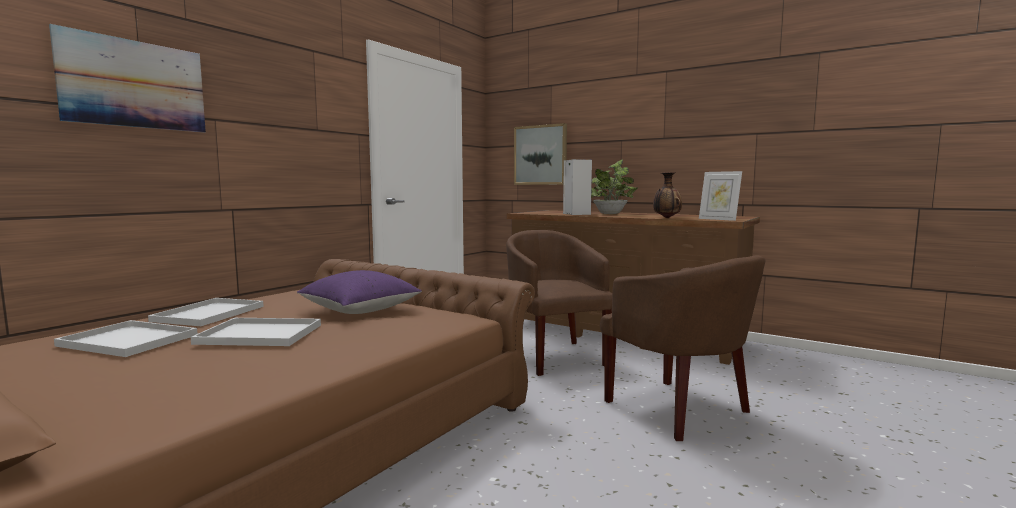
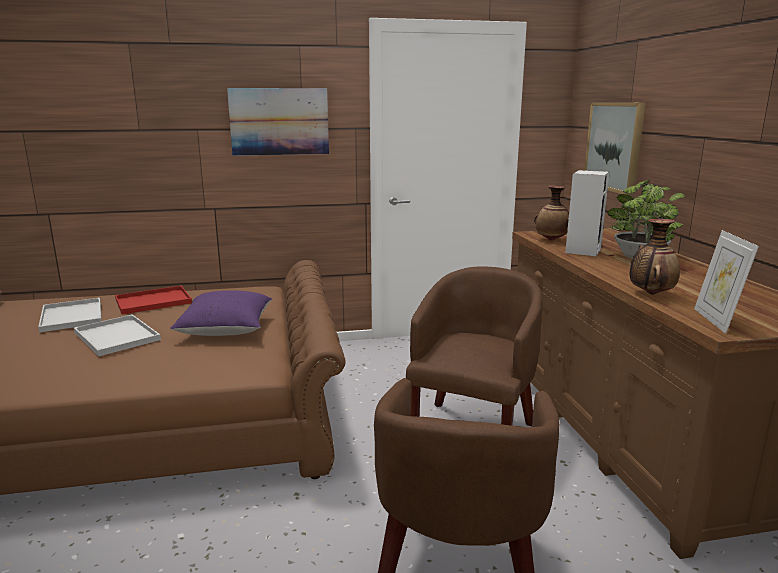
camera: 45 degrees right, 10 degrees up
picture [49,24,206,133] -> picture moved to [227,88,329,156]
white tray [148,298,264,326] -> red tray [115,286,192,314]
none -> vase [534,186,569,241]

